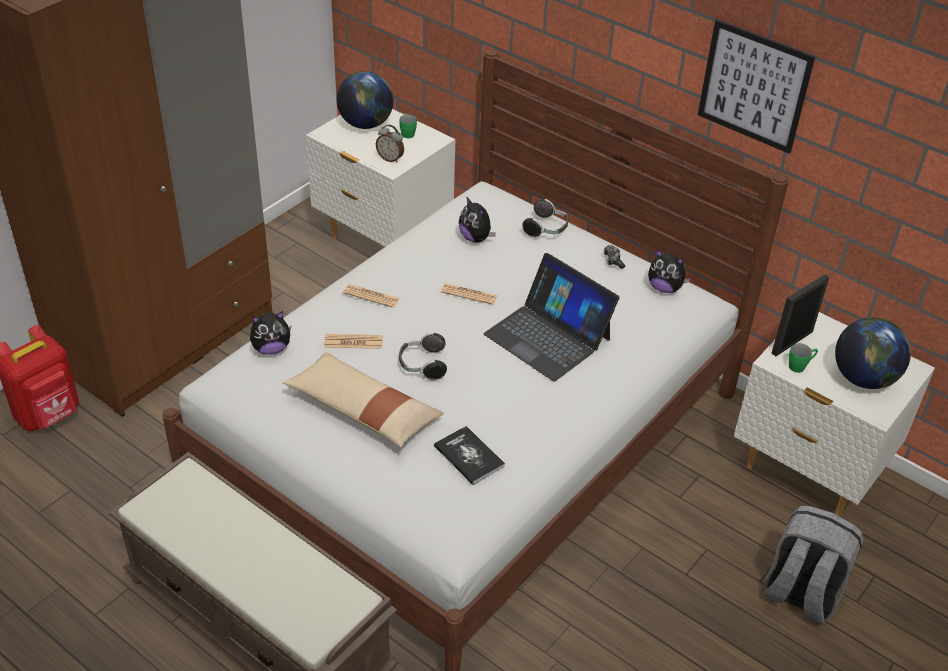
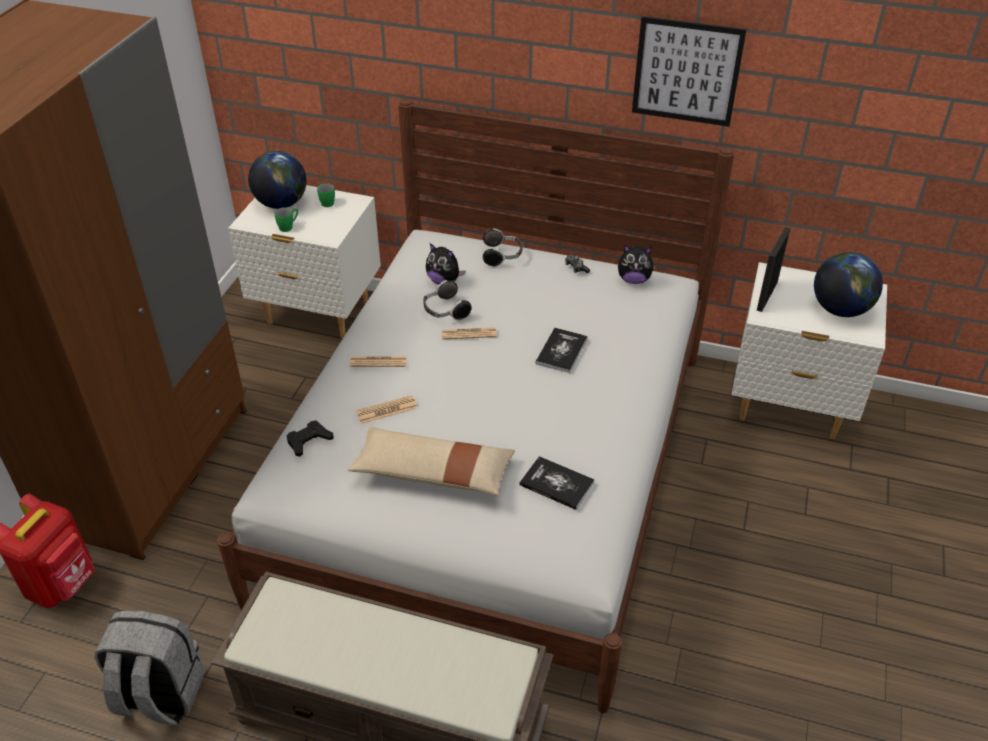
camera: 20 degrees left, 0 degrees up
plush toy [250,311,291,355] -> black game controller [287,421,334,457]
alarm clock [376,125,404,163] -> none
headphones [399,332,447,380] -> headphones moved to [423,280,471,320]
laptop [484,253,619,381] -> book [535,328,588,373]
grey backpack [764,506,864,625] -> grey backpack moved to [94,611,205,726]
green mug [789,343,818,373] -> green mug moved to [274,207,298,232]

